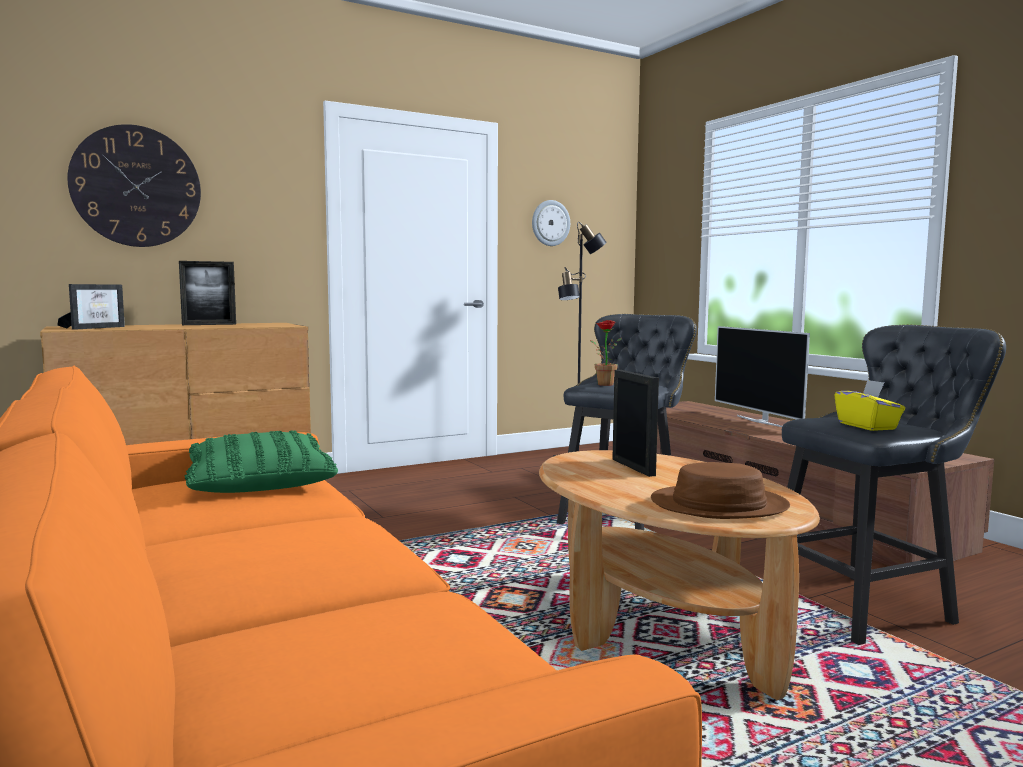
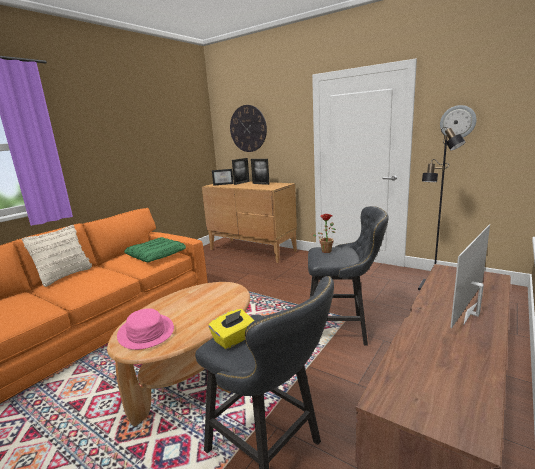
camera: 65 degrees right, 10 degrees up
picture frame [612,370,659,477] -> picture frame moved to [232,158,250,185]
brown hat [651,462,790,519] -> pink hat [117,308,174,350]
none -> beige pillow [22,225,92,287]

